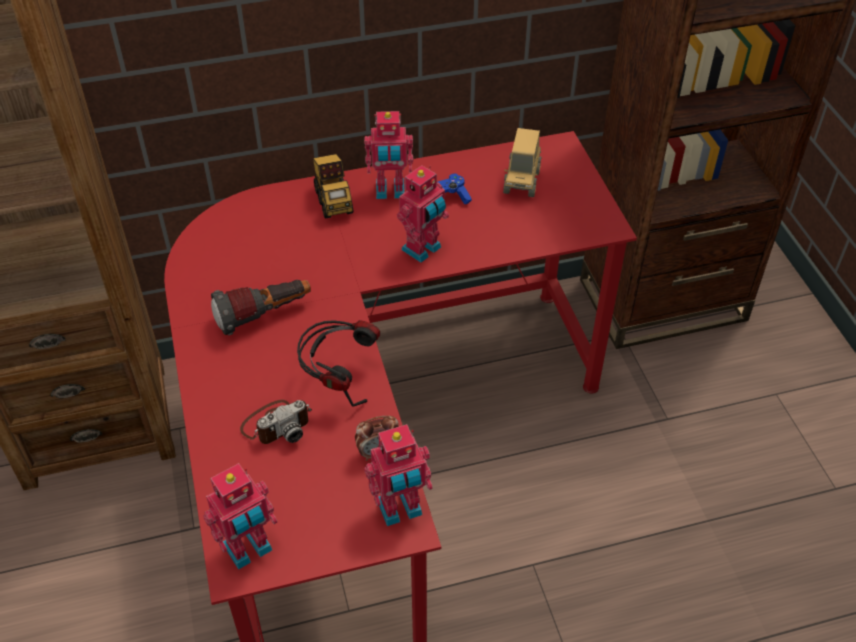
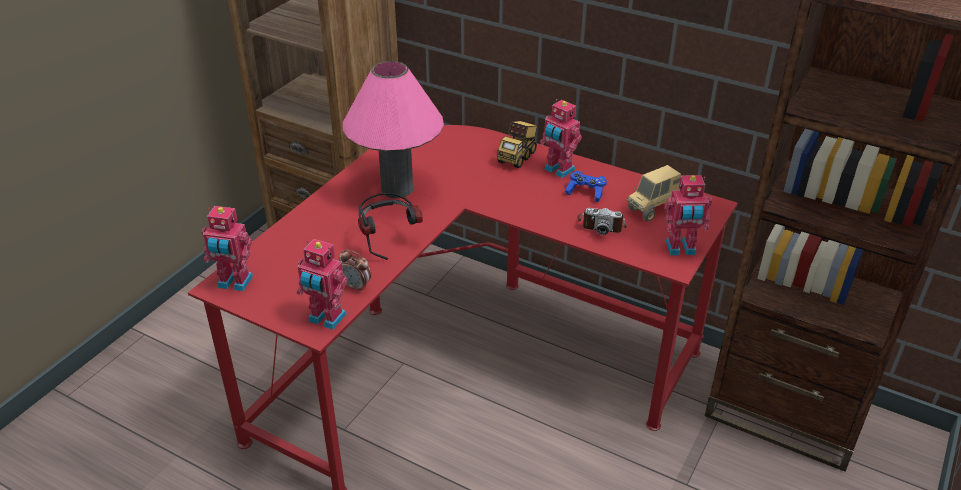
camera: 45 degrees right, 10 degrees down
flashlight [211,280,311,335] -> pink table lamp [343,61,444,198]
camera [240,400,312,444] -> camera moved to [577,208,627,235]
toy robot [397,165,449,263] -> toy robot moved to [664,175,712,256]

